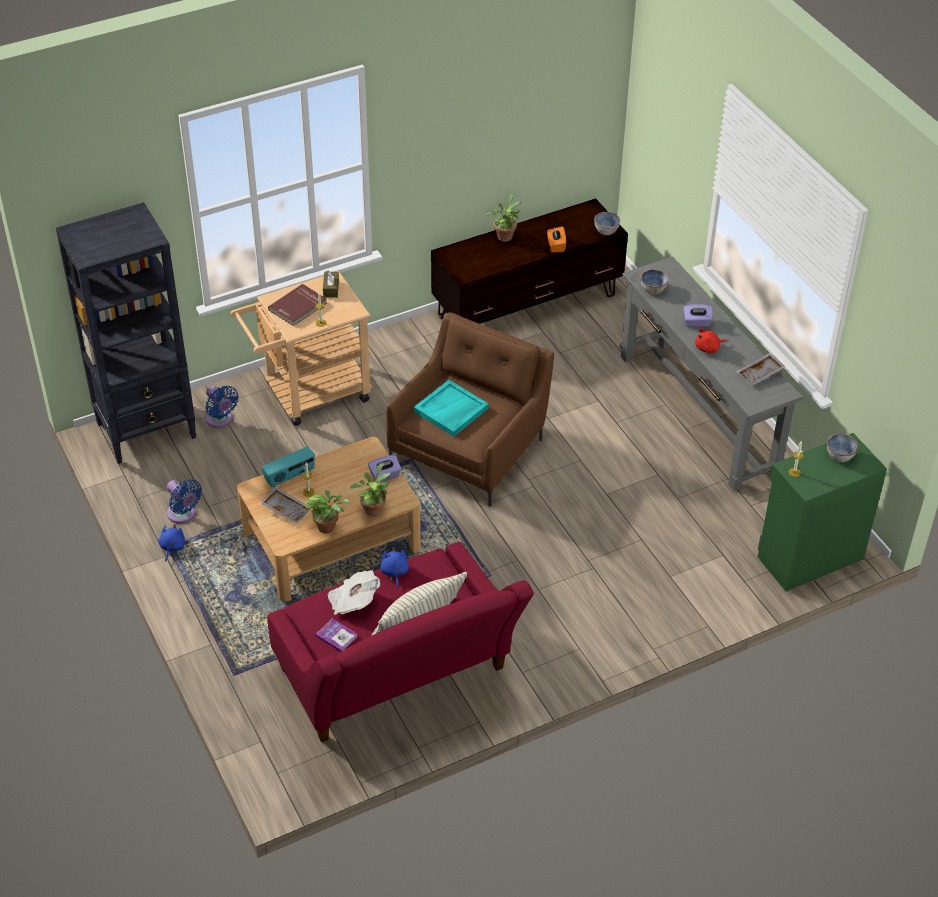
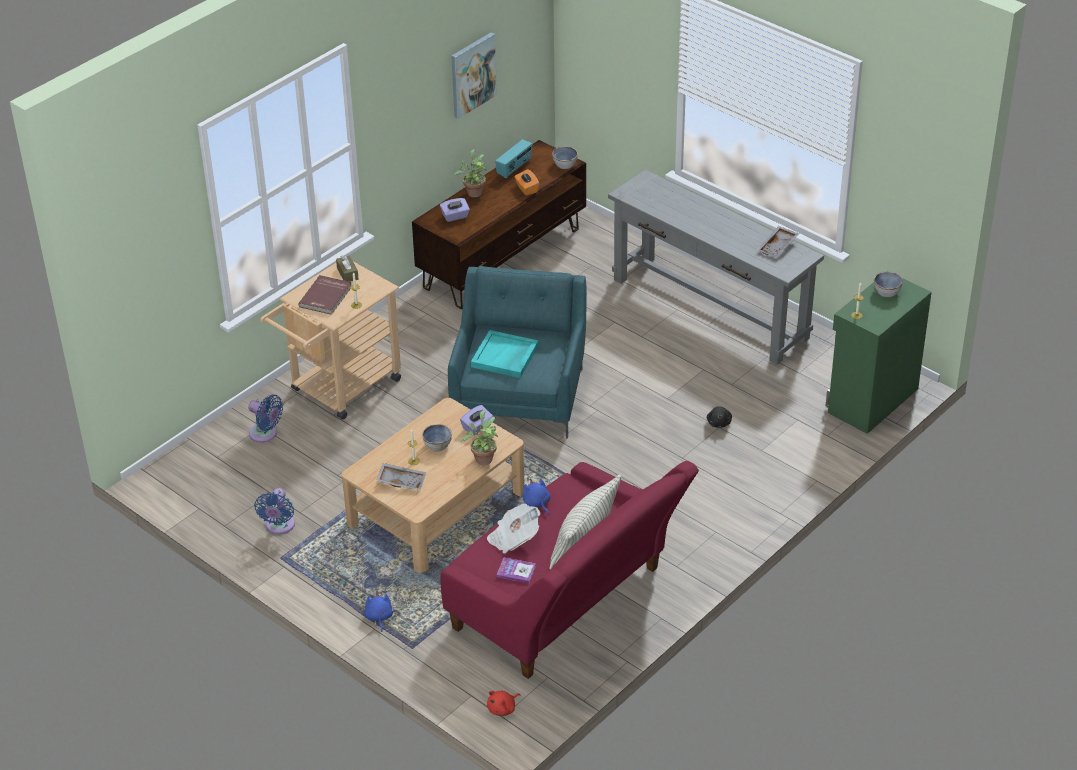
camera: 20 degrees left, 5 degrees down
black bookcase [56,202,196,464] -> none
blue plush toy [158,524,185,562] -> blue plush toy moved to [365,592,393,632]
blue fan [167,479,202,524] -> blue fan turned 75 degrees clockwise [254,488,295,534]
radio [262,446,315,488] -> radio moved to [495,139,532,178]
potted plant [304,490,351,534] -> none
brown armchair [386,312,554,507] -> turquoise armchair [448,266,587,438]
bowl [641,269,668,295] -> bowl moved to [422,424,452,451]
purple tissue box [683,304,713,327] -> purple tissue box moved to [440,198,470,222]
red plush toy [695,328,727,353] -> red plush toy moved to [487,691,520,716]
none -> picture [451,32,497,119]
none -> black plush toy [707,407,732,428]

